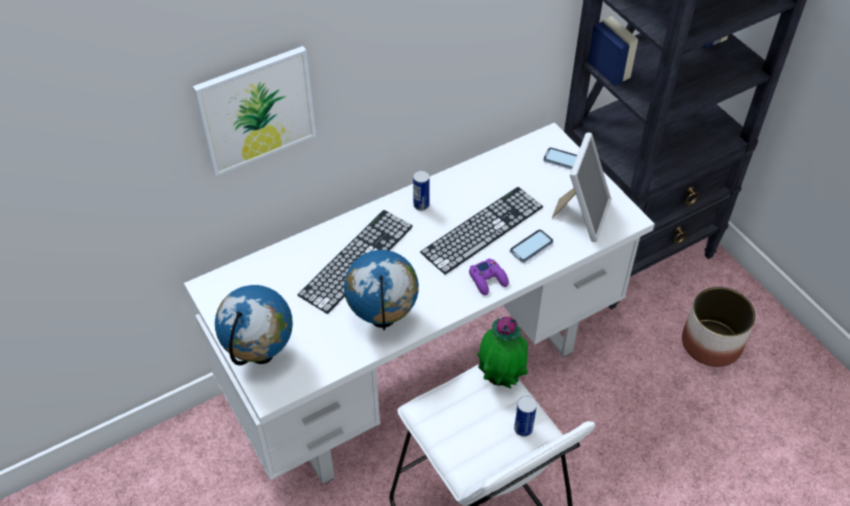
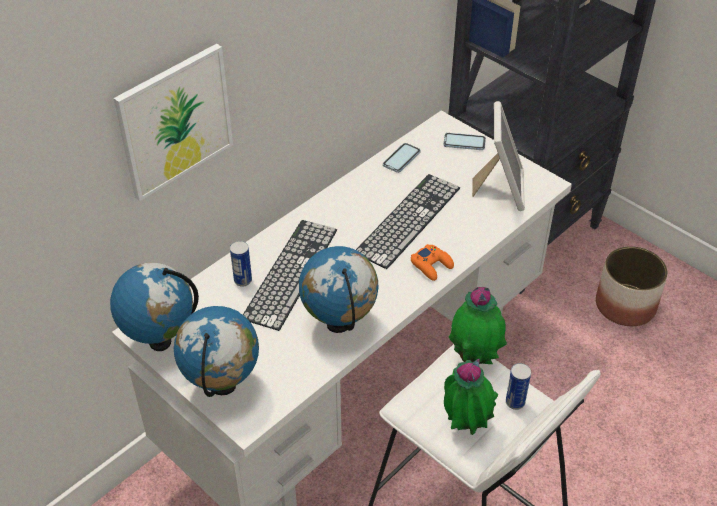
camera: 15 degrees left, 5 degrees down
can [413,170,430,211] -> can moved to [230,241,252,287]
purple game controller [469,258,509,295] -> orange game controller [411,244,454,281]
phone [510,229,554,263] -> phone moved to [383,143,421,173]
none -> globe [110,262,199,351]
none -> potted plant [444,359,498,435]

